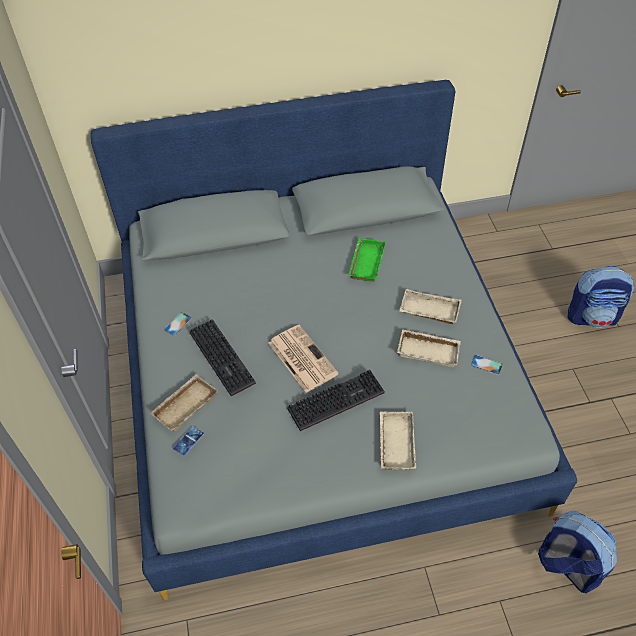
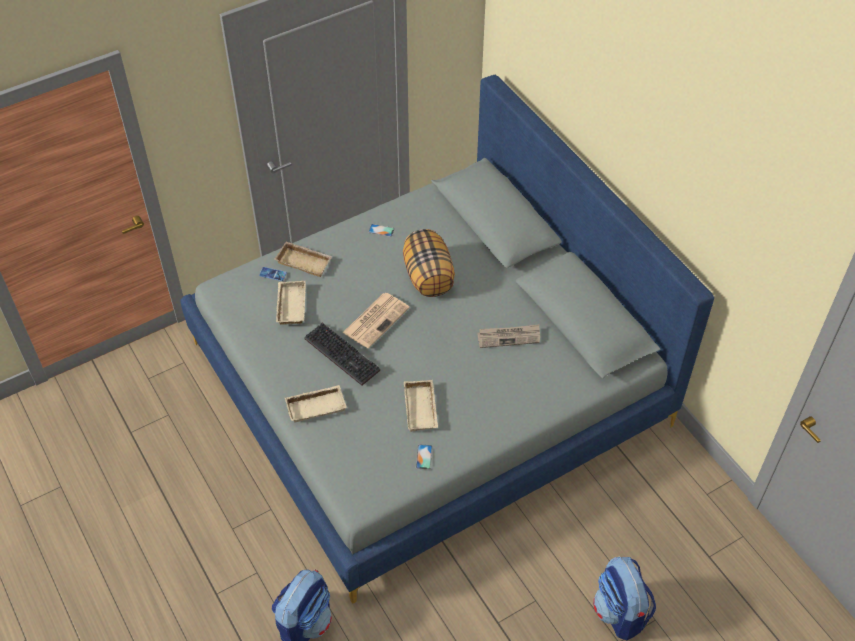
camera: 70 degrees right, 0 degrees up
keyboard [189,319,256,396] -> none
green tray [348,238,386,282] -> newspaper [477,325,540,348]
beige tray [399,289,461,324] -> beige tray moved to [276,281,306,325]
none -> pillow [403,229,455,297]

